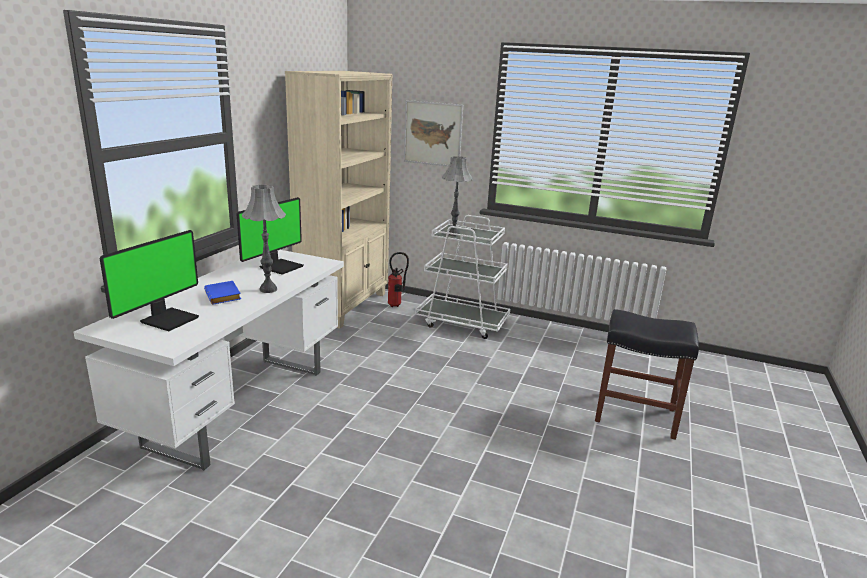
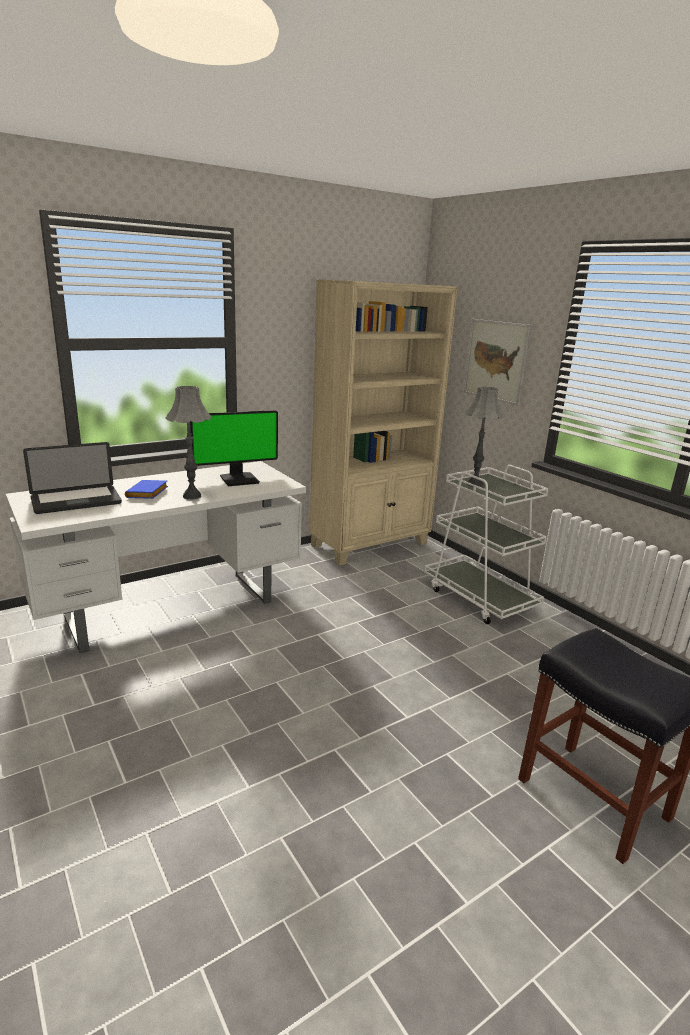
camera: 35 degrees right, 0 degrees up
monitor [100,230,199,331] -> laptop [23,442,122,514]
fire extinguisher [388,252,409,307] -> none

